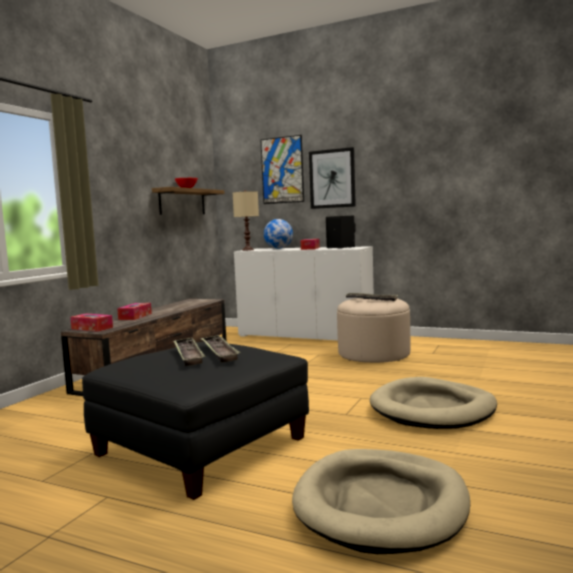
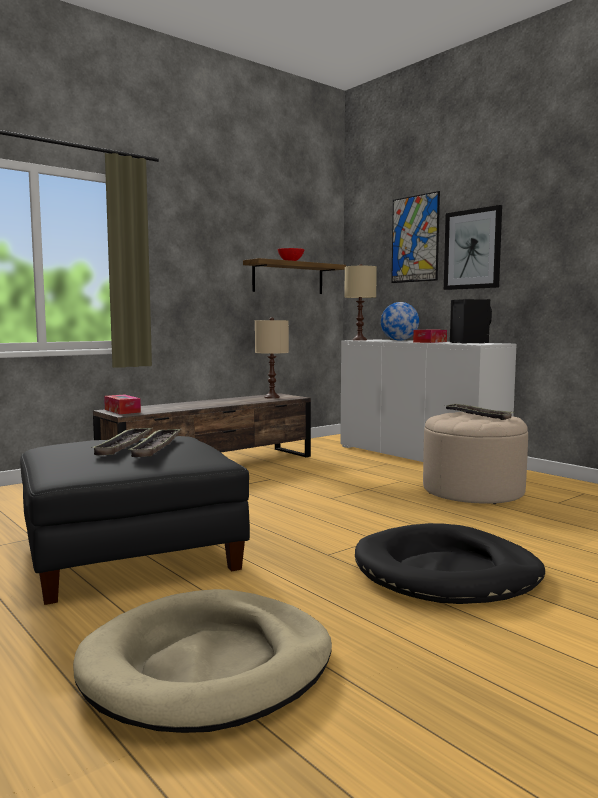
camera: 25 degrees right, 0 degrees up
tissue box [117,303,152,320] -> none
beige dog bed [370,377,497,429] -> black dog bed [355,523,545,604]
none -> beige table lamp [255,317,289,399]

